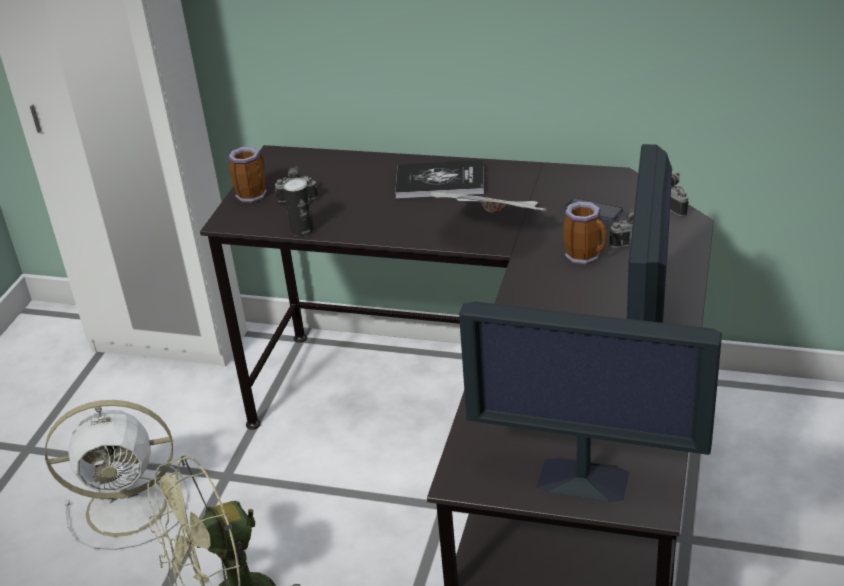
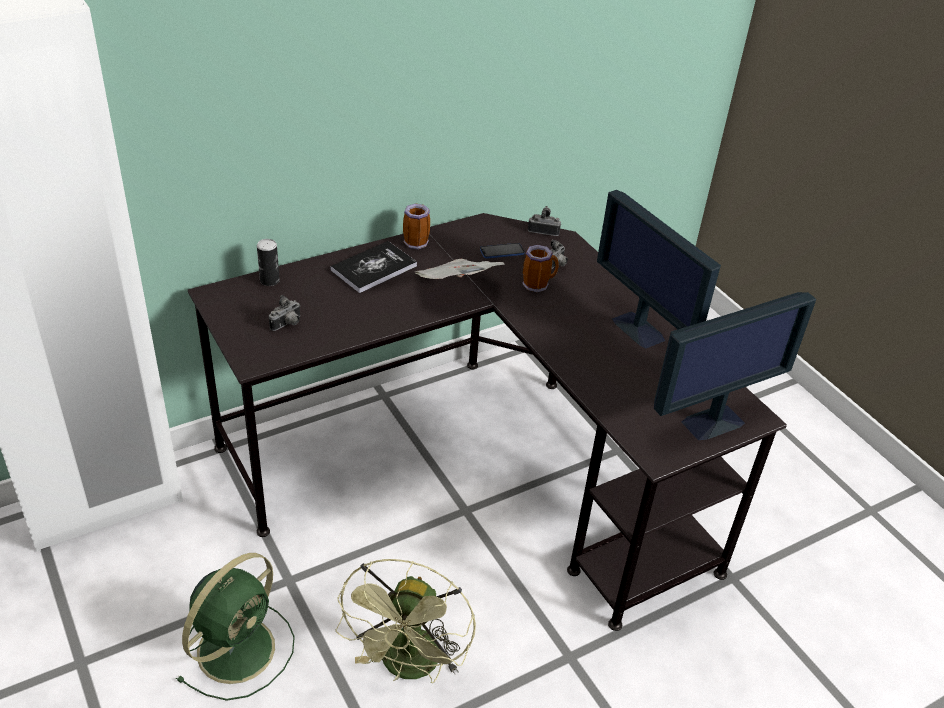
camera: 50 degrees left, 5 degrees up
white fan [45,400,188,550] -> green fan [176,553,295,701]
mug [228,147,267,202] -> mug moved to [403,204,430,249]
can [283,178,314,236] -> can moved to [257,239,280,286]

